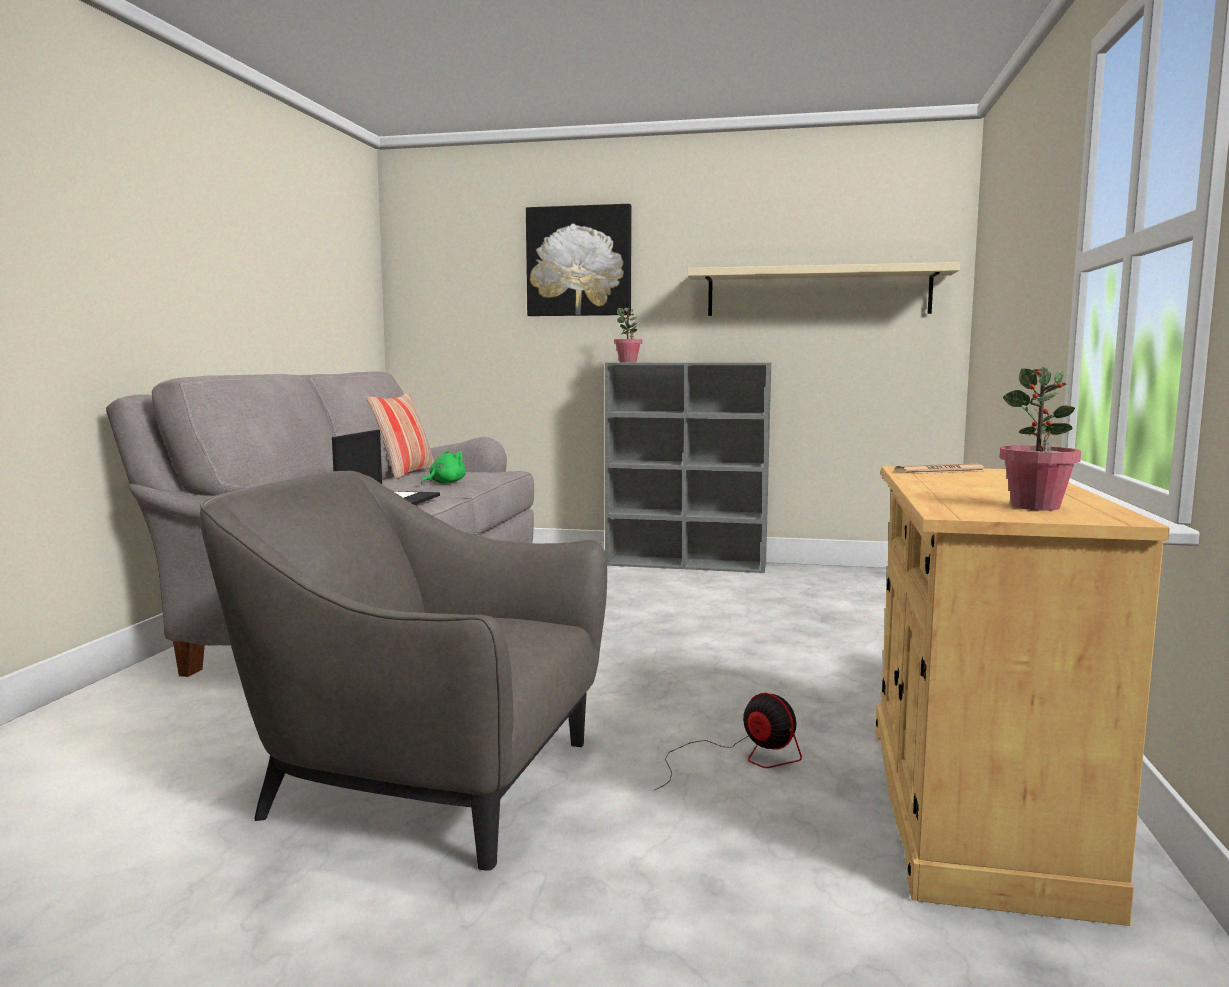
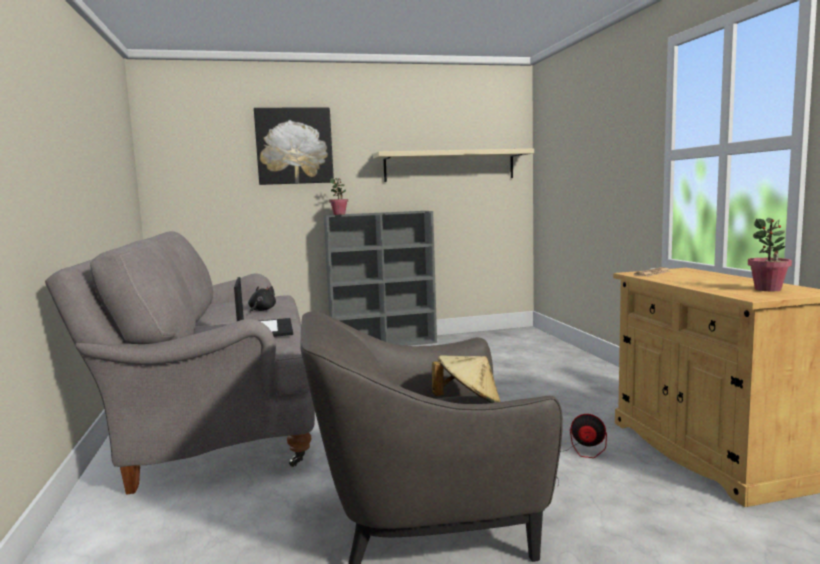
camera: 25 degrees left, 0 degrees up
pillow [366,393,434,479] -> none
green plush toy [421,450,466,484] -> black plush toy [248,286,276,313]
none -> beige hat [432,356,501,403]

